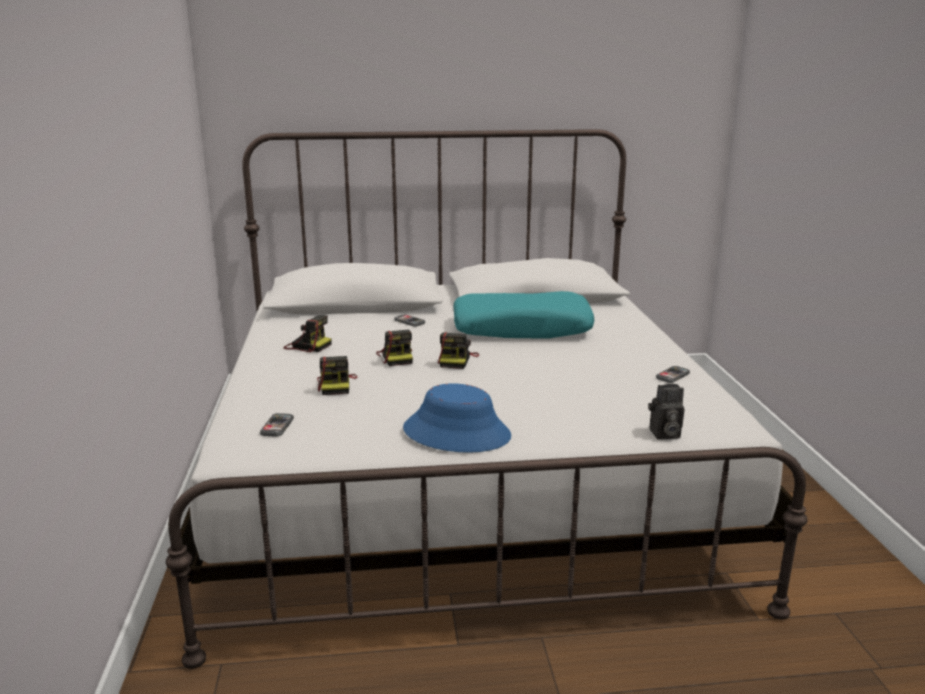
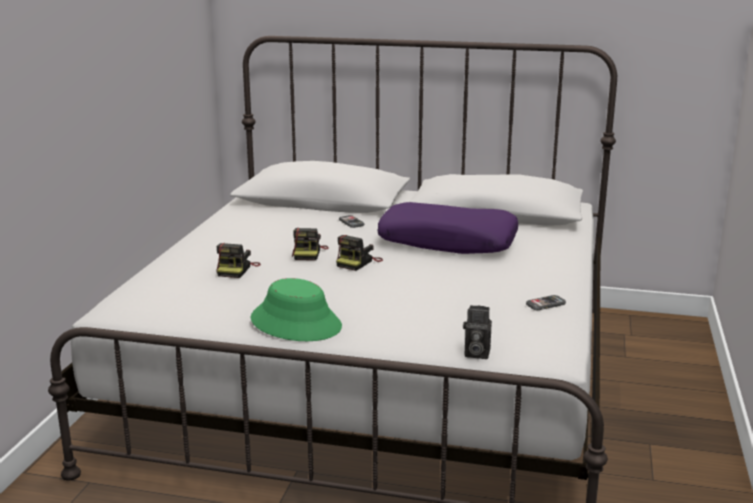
camera: 20 degrees right, 0 degrees up
phone [260,413,294,437] -> none
camera [284,315,332,352] -> none
blue hat [403,383,511,453] -> green hat [250,278,342,341]
turquoise pillow [453,291,594,339] -> purple pillow [377,202,518,254]

